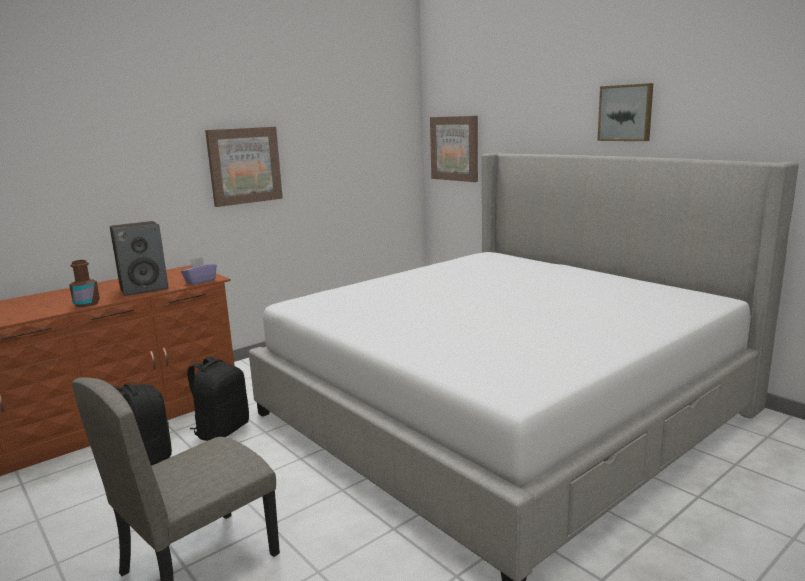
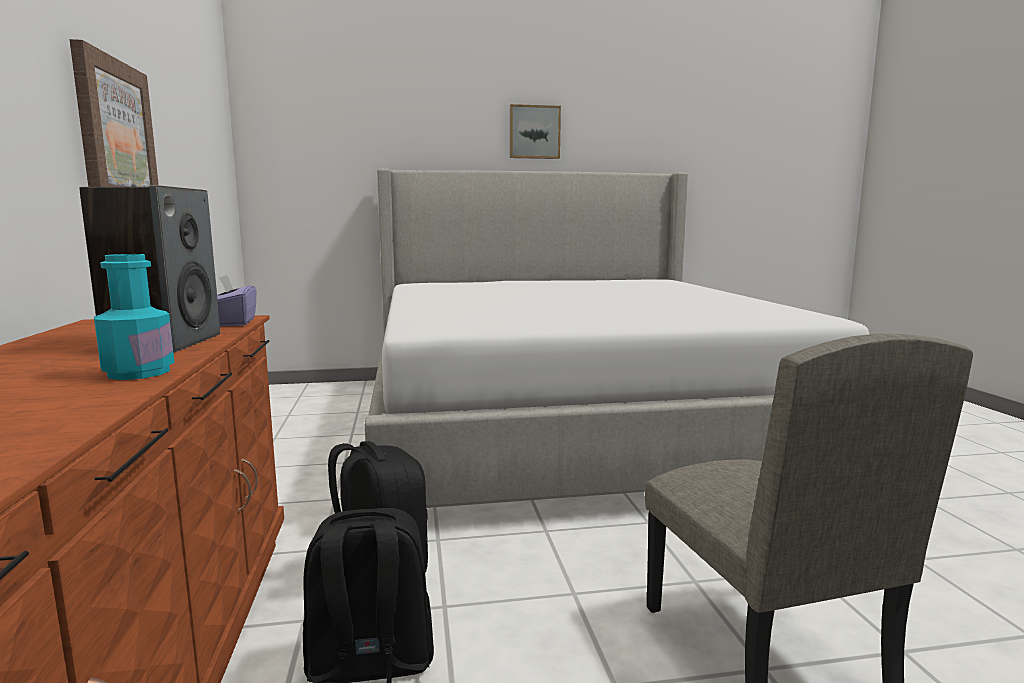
camera: 60 degrees left, 5 degrees down
brown bottle [69,260,100,307] -> turquoise bottle [94,254,174,380]
picture [430,116,478,182] -> none

